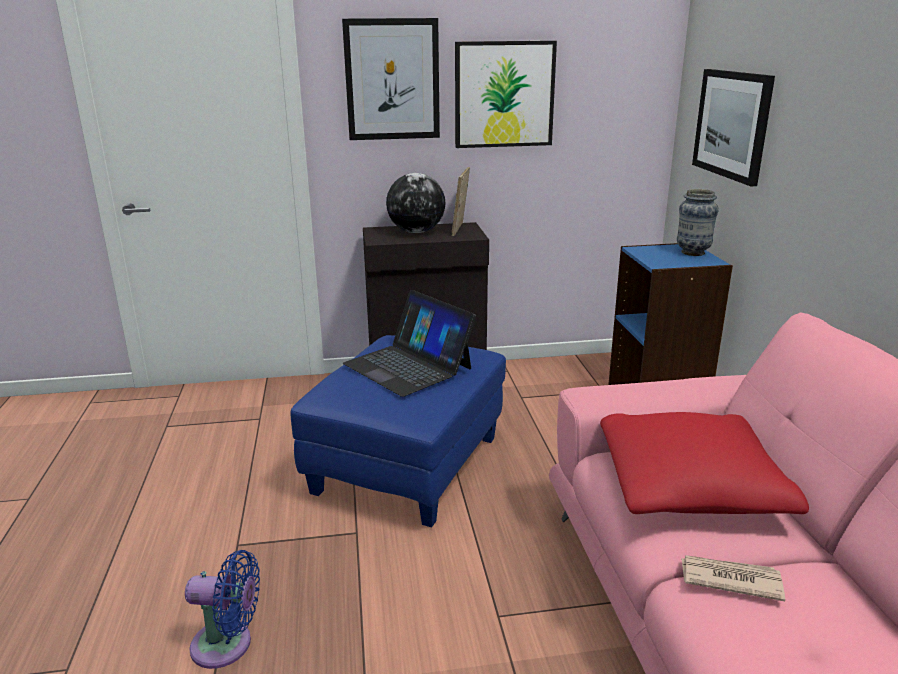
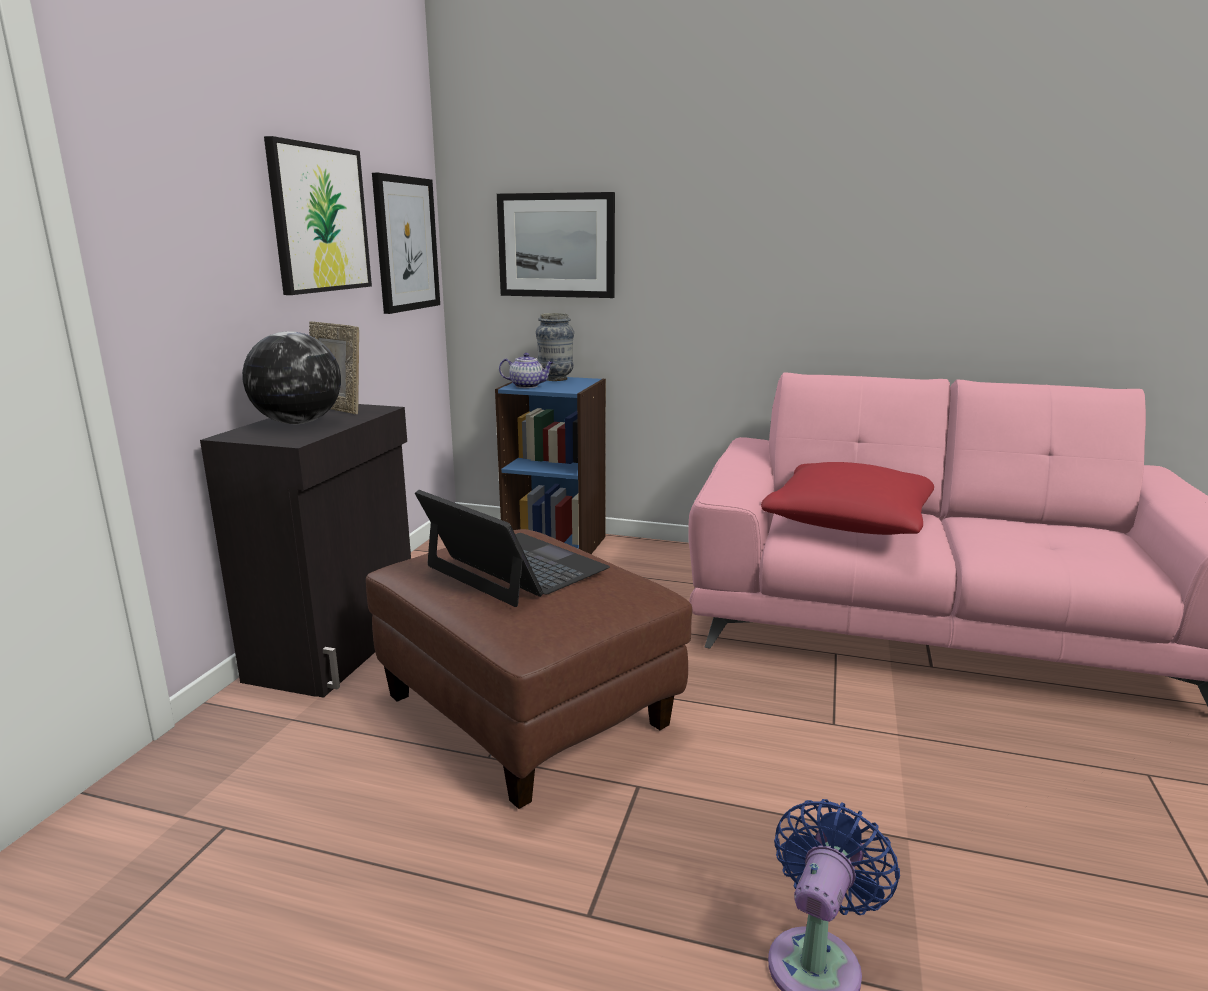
camera: 65 degrees left, 5 degrees down
blue ottoman [290,335,506,527] -> brown ottoman [366,529,692,809]
picture [342,18,440,140] -> picture moved to [372,173,440,314]
laptop [343,290,476,397] -> laptop turned 120 degrees counterclockwise [415,490,610,607]
newspaper [681,555,785,601] -> none
none -> teapot [499,353,554,388]

